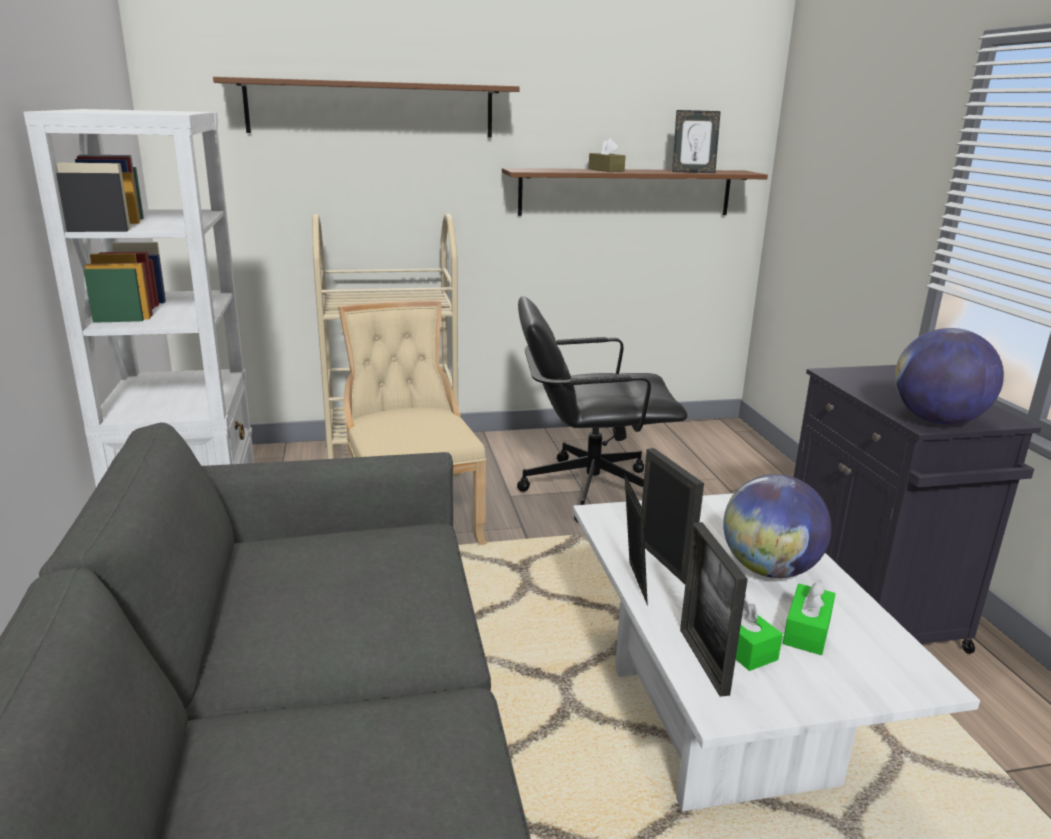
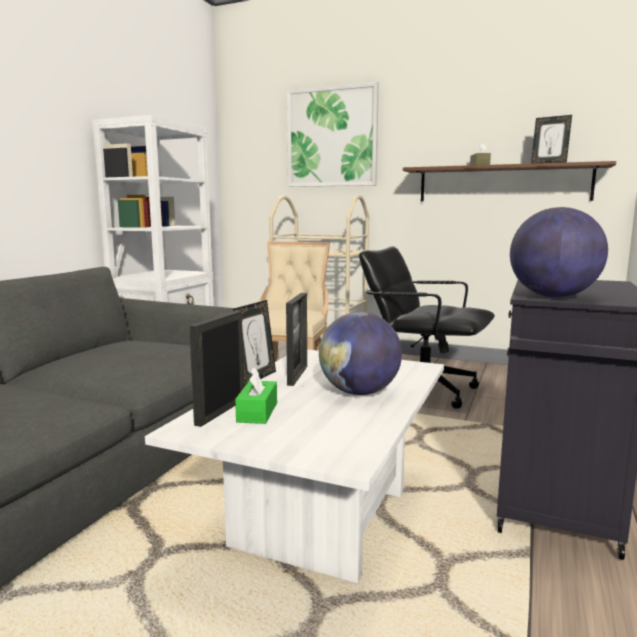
camera: 35 degrees right, 10 degrees down
brown shelf [213,77,519,137] -> picture [287,82,379,187]
green tissue box [783,578,835,655] -> none

